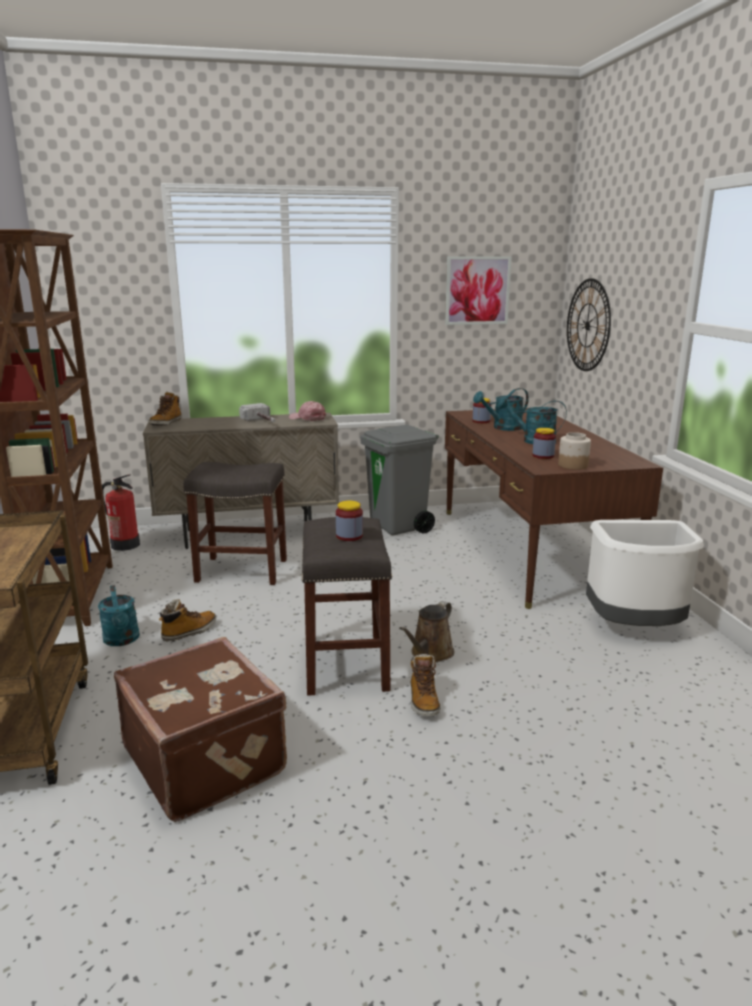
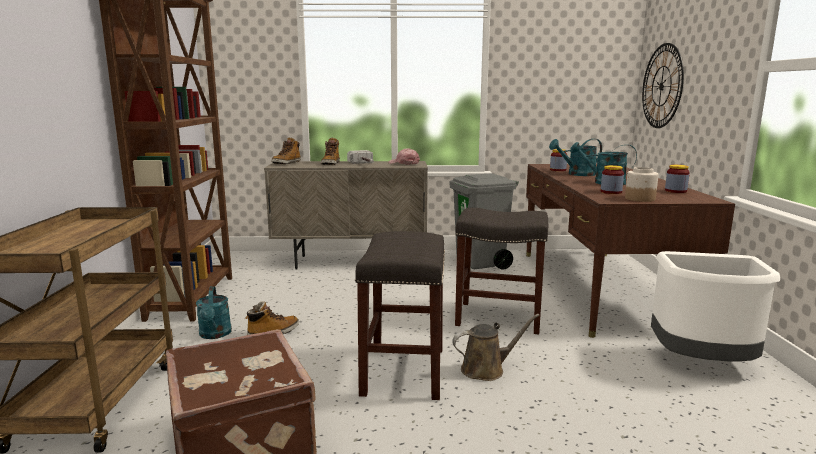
camera: 10 degrees right, 5 degrees down
fire extinguisher [102,474,140,551] -> none
grey stool [183,462,287,585] -> grey stool moved to [455,208,548,334]
jar [336,501,363,541] -> jar moved to [665,165,690,193]
brown watering can [399,601,454,663] -> brown watering can turned 150 degrees counterclockwise [452,314,540,381]
boot [411,654,440,717] -> boot moved to [321,138,340,165]
picture [445,256,512,325] -> none

